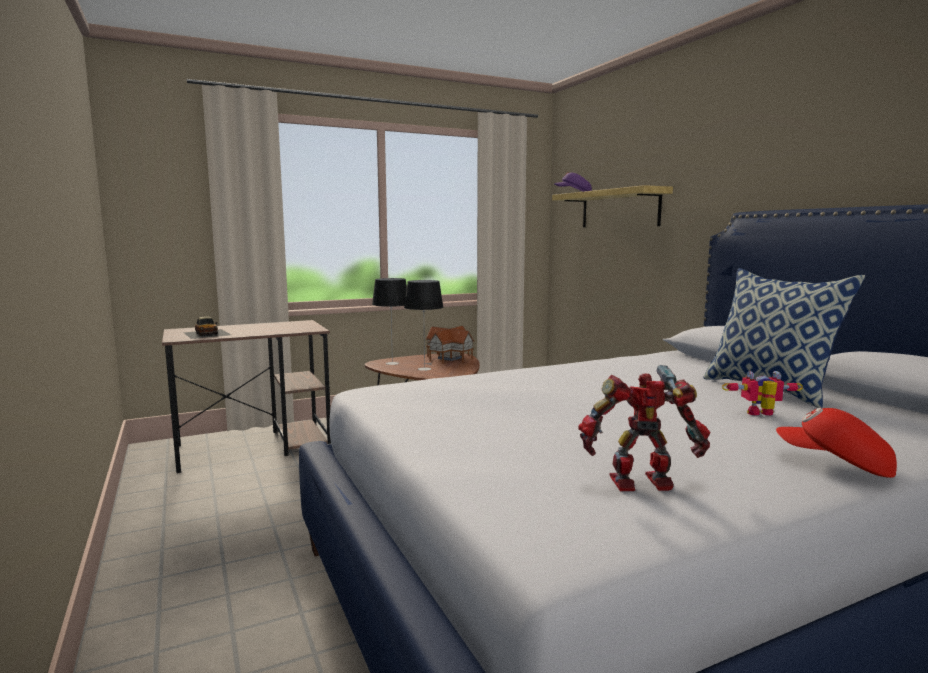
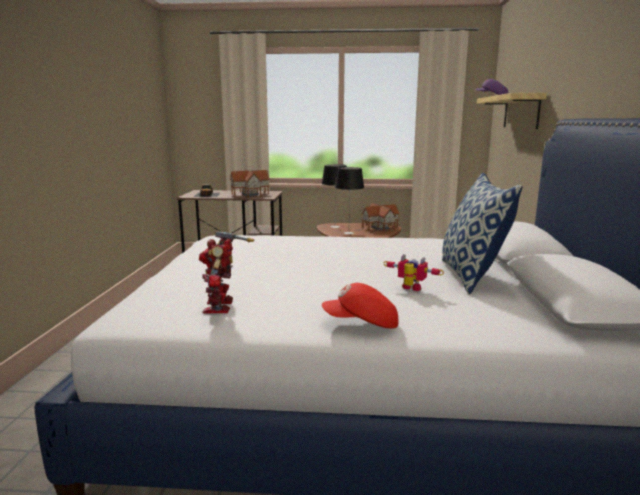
camera: 30 degrees right, 5 degrees up
toy robot [578,365,710,491] -> toy robot turned 120 degrees counterclockwise [199,231,254,313]
red cap [776,408,897,478] -> red cap turned 60 degrees counterclockwise [322,283,398,328]
none -> toy house [230,169,270,197]

